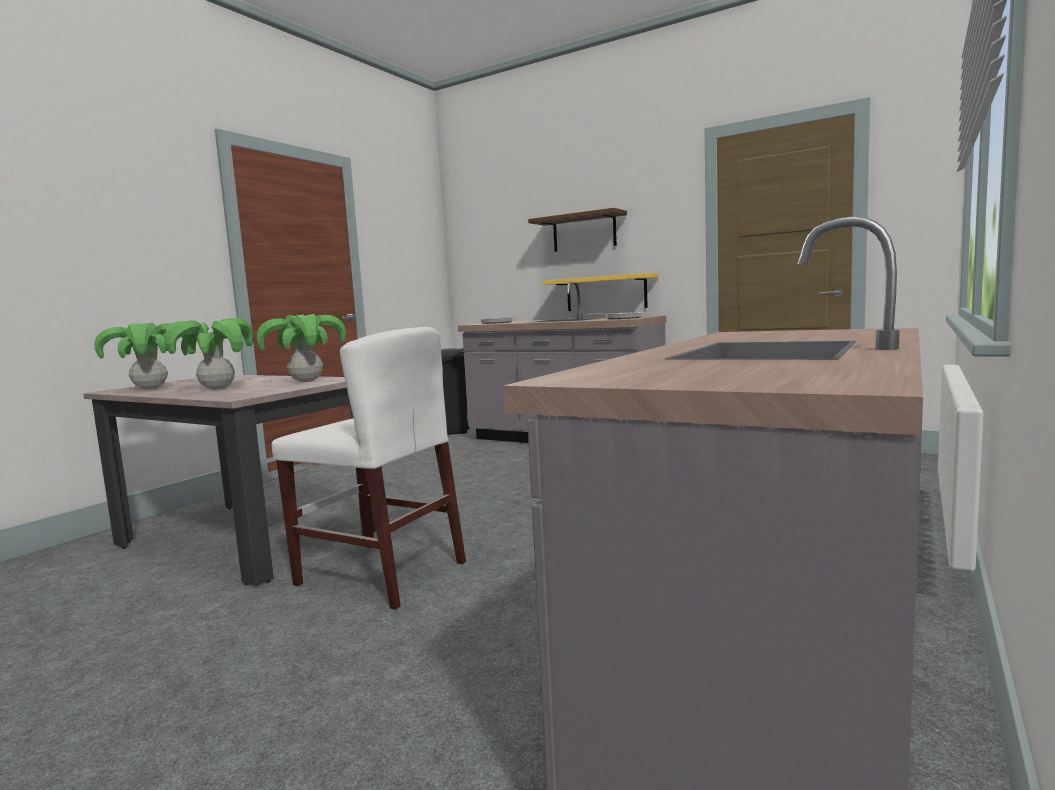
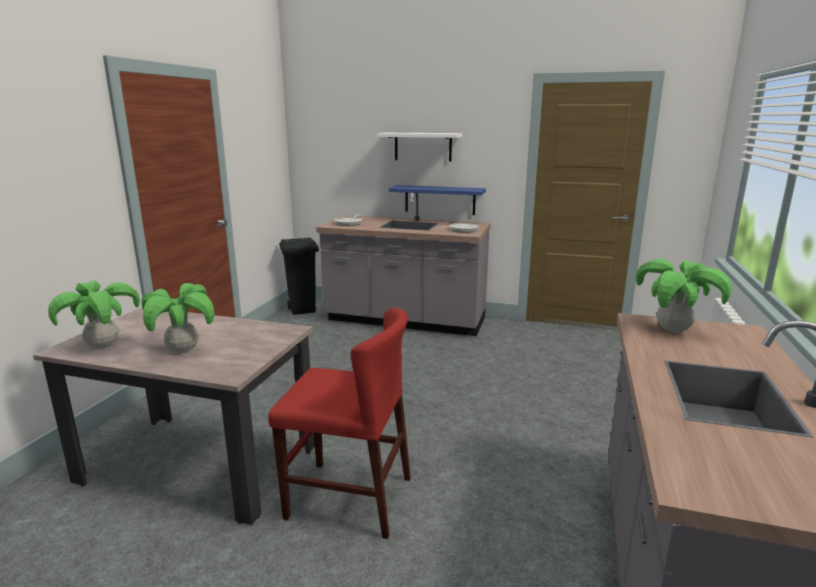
camera: 15 degrees left, 10 degrees up
potted plant [257,314,346,382] -> potted plant moved to [636,259,732,333]
white chair [272,327,466,610] -> red chair [268,308,411,539]
brown shelf [528,208,627,252] -> white shelf [377,133,462,162]
yellow shelf [543,273,659,311] -> blue shelf [388,185,486,215]

